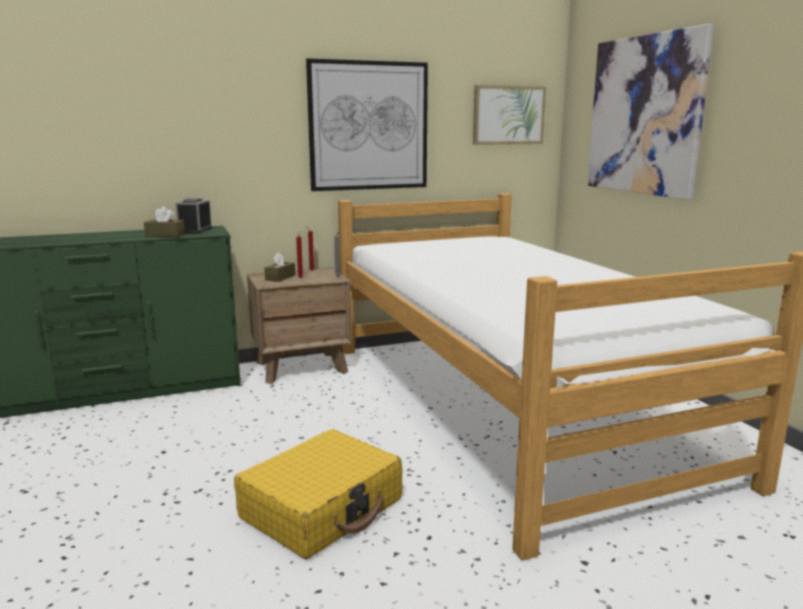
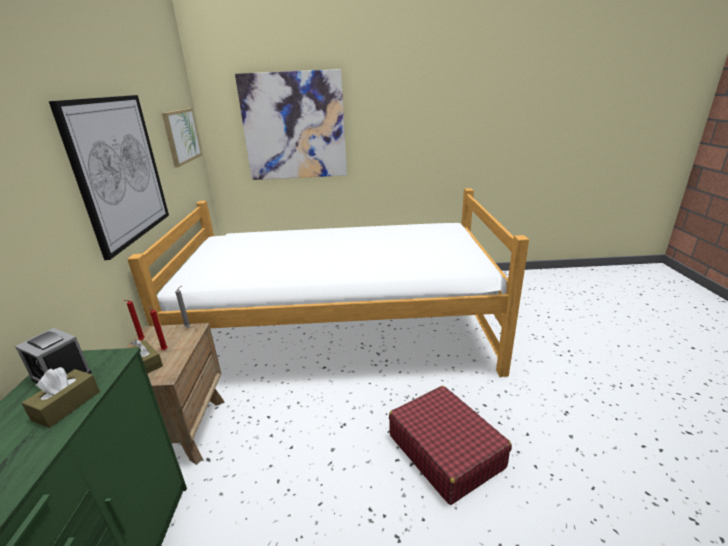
camera: 70 degrees left, 10 degrees up
yellow suitcase [234,429,402,559] -> red suitcase [389,386,512,505]

